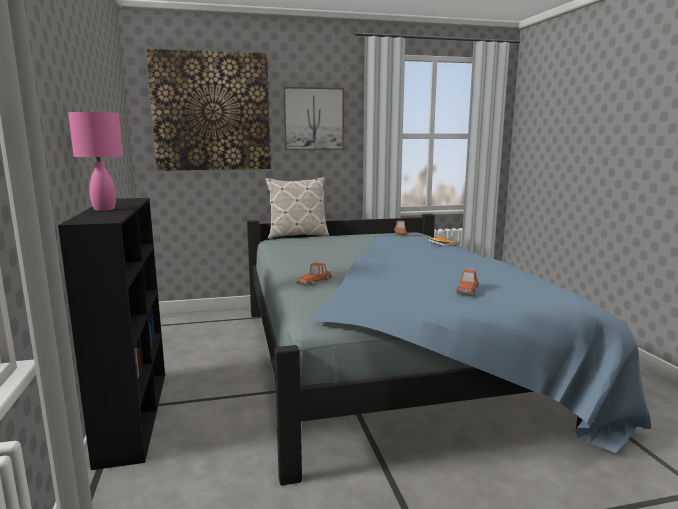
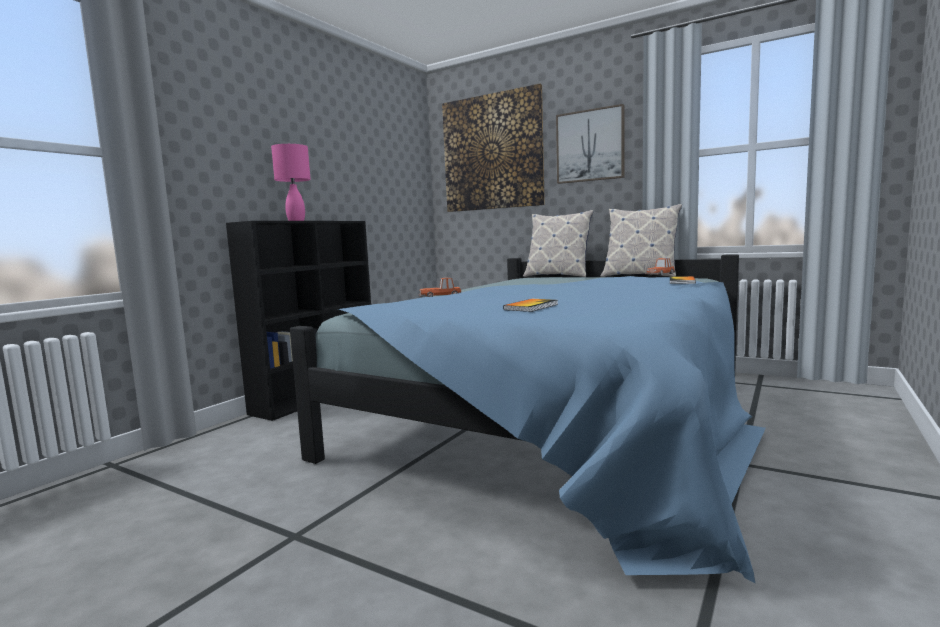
camera: 45 degrees right, 5 degrees down
toy car [456,269,479,296] -> book [503,299,558,312]
none -> pillow [601,204,682,277]

